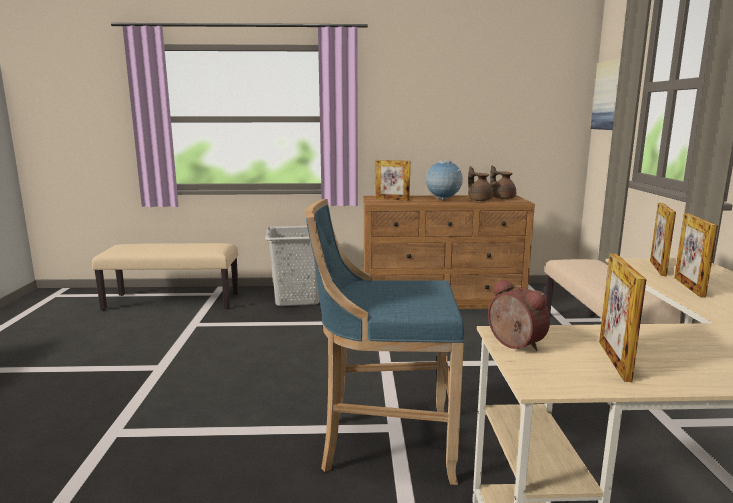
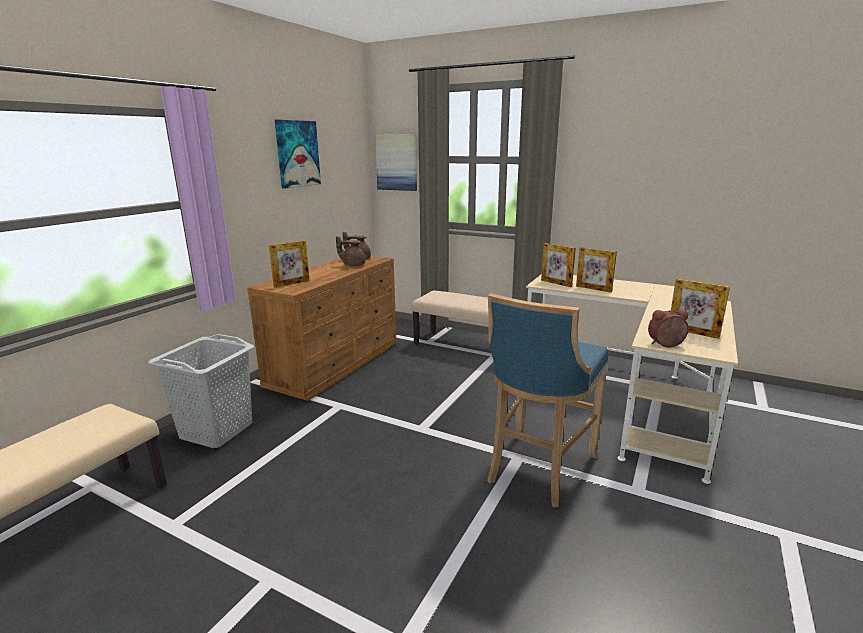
camera: 60 degrees left, 5 degrees up
globe [426,160,463,200] -> none
none -> picture [275,119,321,188]

